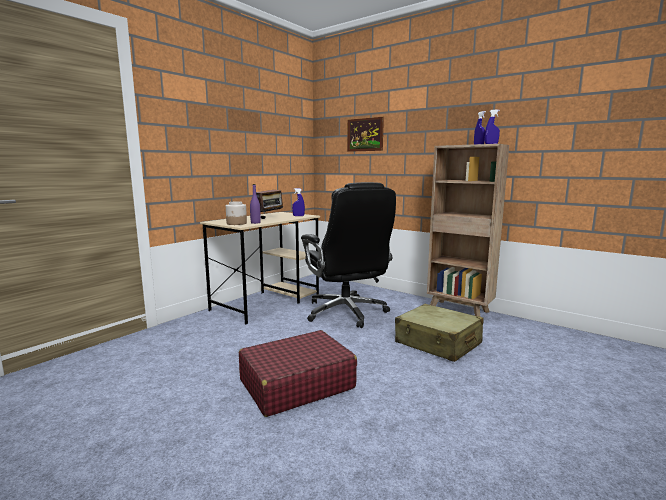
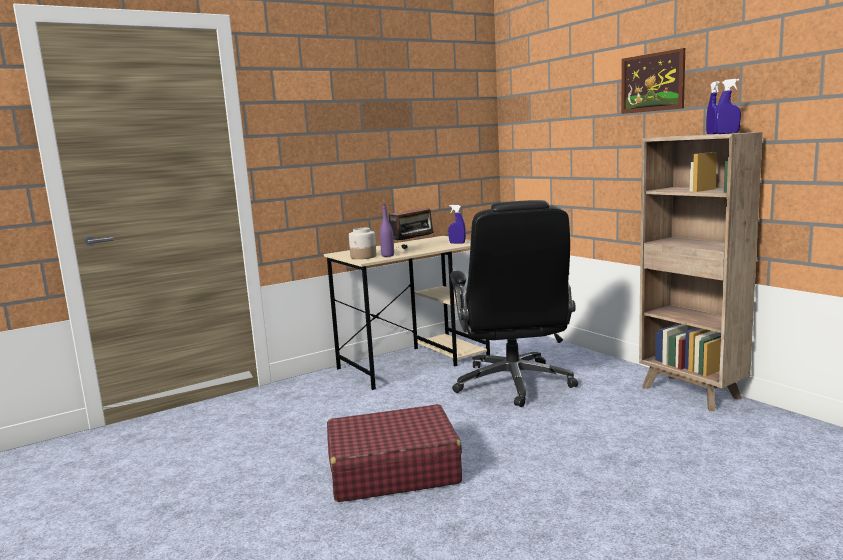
camera: 20 degrees right, 0 degrees up
picture [347,117,384,152] -> picture moved to [621,48,685,114]
beige suitcase [395,304,483,362] -> none

